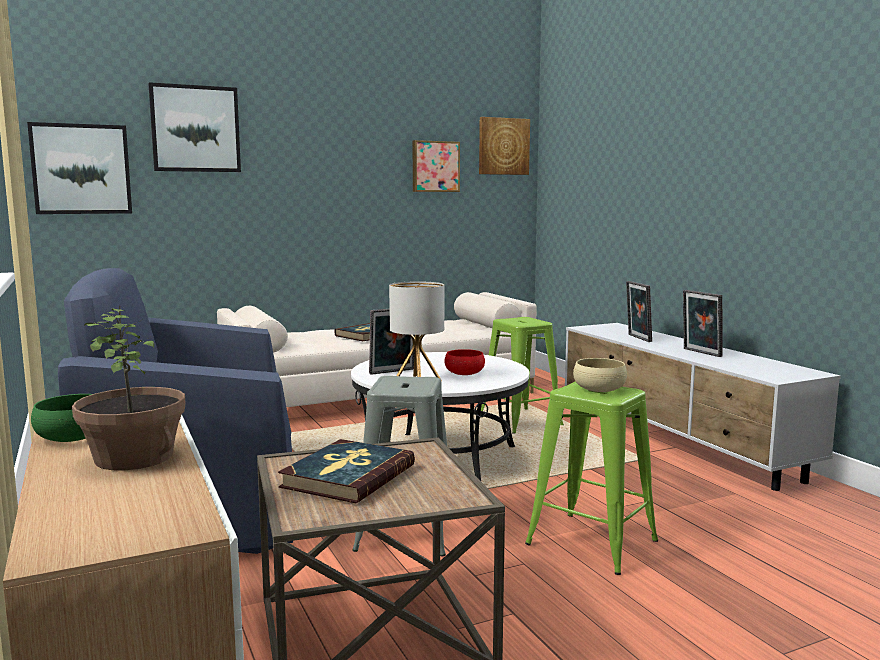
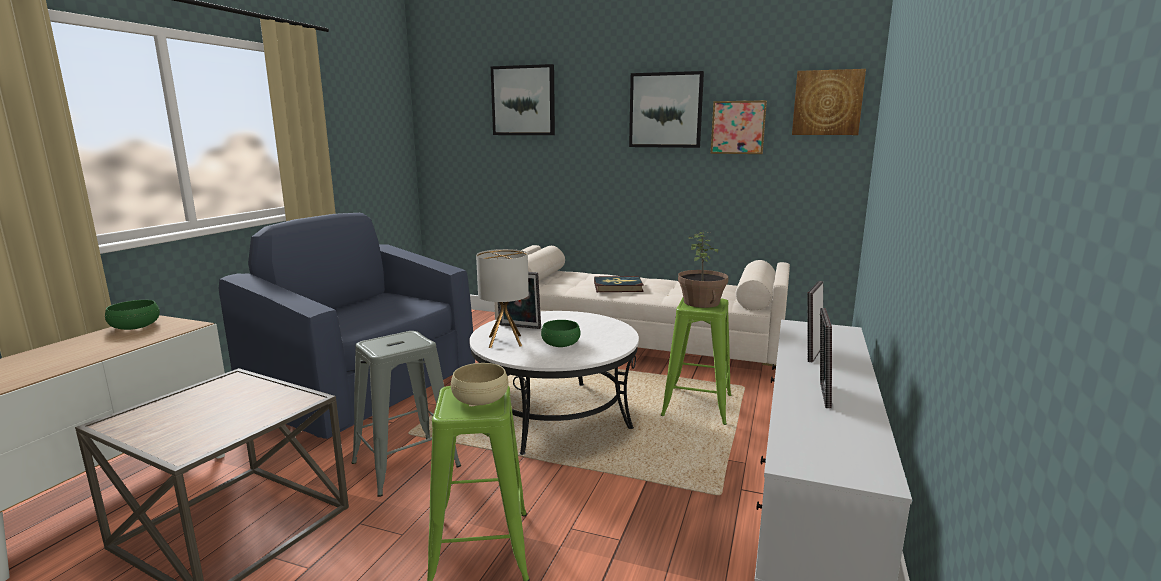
camera: 45 degrees right, 5 degrees up
picture [27,122,132,214] -> picture moved to [629,71,704,148]
potted plant [72,306,186,470] -> potted plant moved to [678,231,728,308]
book [278,439,415,503] -> none
red bowl [445,349,485,375] -> green bowl [541,320,581,347]

